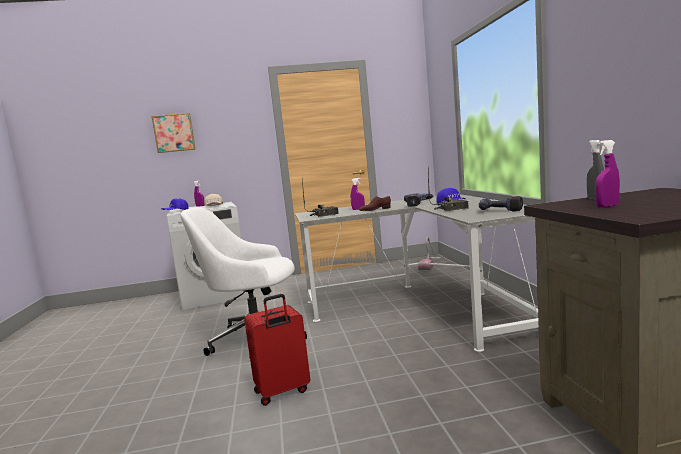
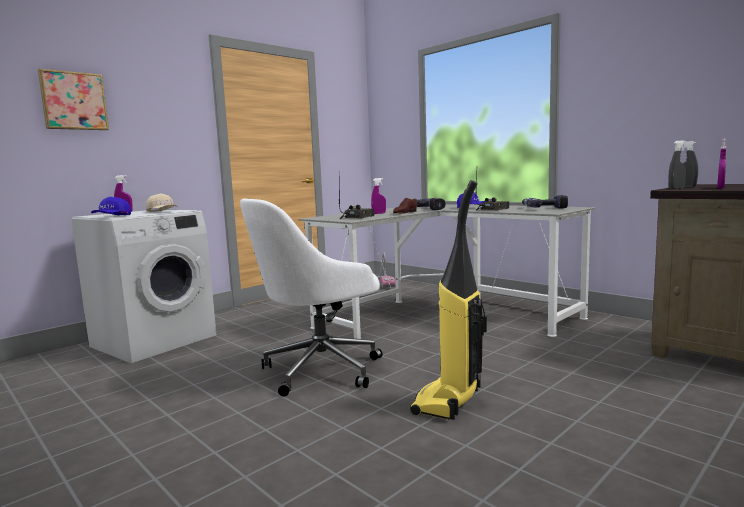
camera: 35 degrees left, 0 degrees up
red suitcase [244,294,310,406] -> vacuum cleaner [410,180,487,420]
none -> grey spray bottle [668,140,686,190]

